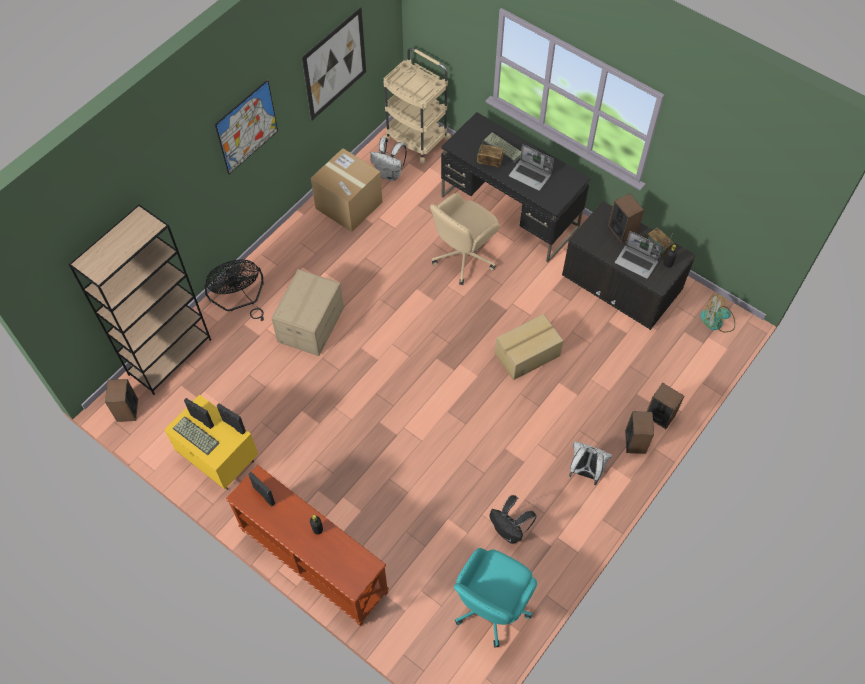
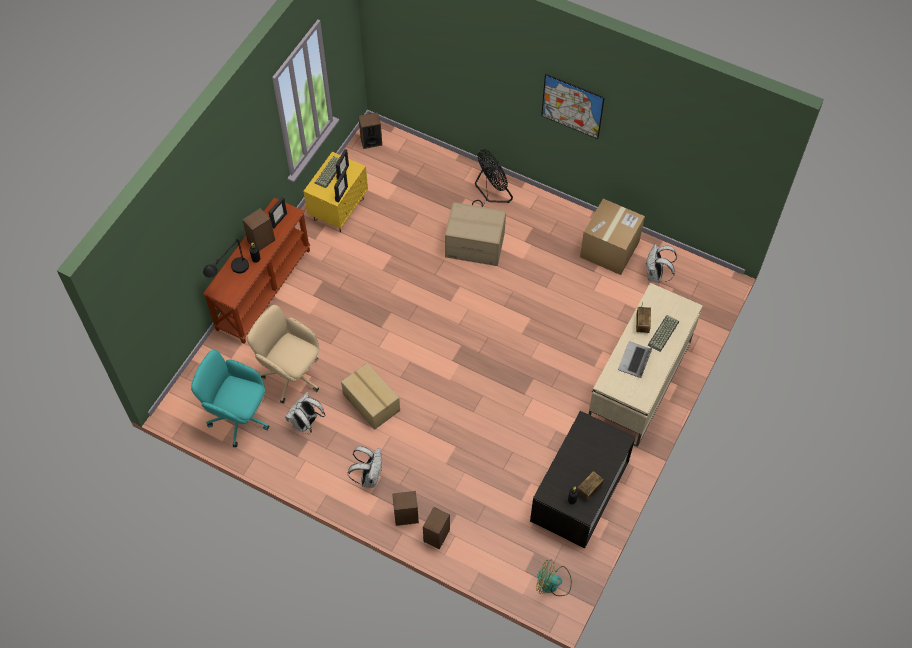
camera: 80 degrees right, 0 degrees up
beige bookcase [68,204,211,395] -> none
picture [302,7,366,120] -> none
beige cart [383,48,451,164] -> none
beige office chair [430,193,500,285] -> beige office chair moved to [247,305,319,404]
black desk [441,112,591,262] -> beige desk [588,283,703,447]
black backpack [489,495,537,544] -> white backpack [285,392,325,434]
cardboard box [495,314,563,380] -> cardboard box moved to [341,363,400,430]
speaker [608,193,644,243] -> speaker moved to [243,208,275,251]
laptop [615,231,663,279] -> none
fan [700,294,735,332] -> fan turned 75 degrees counterclockwise [536,559,572,596]
none -> black table lamp [203,239,249,278]

